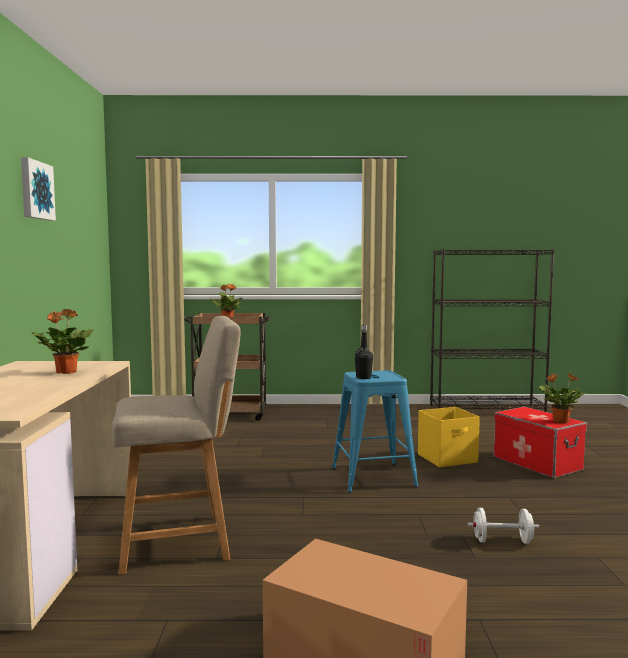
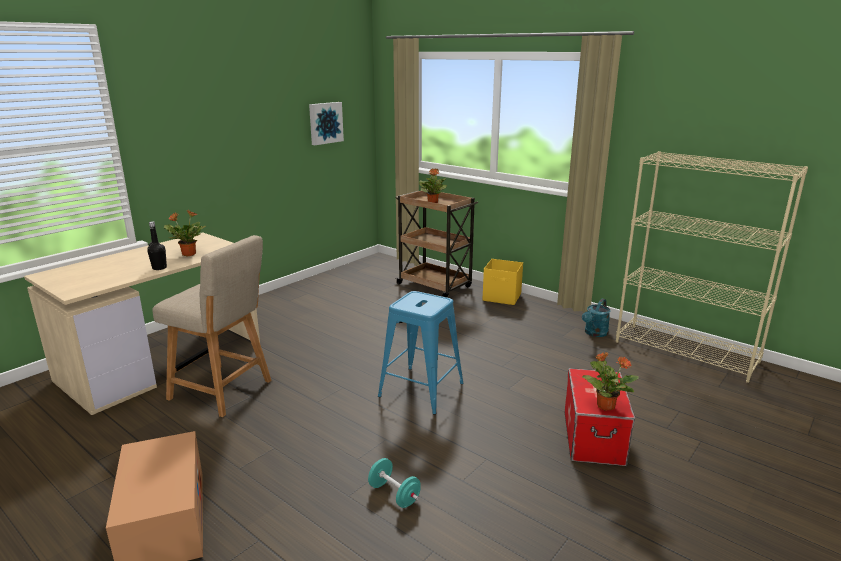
camera: 40 degrees right, 15 degrees up
picture [21,157,56,221] -> picture moved to [309,102,344,145]
black bottle [355,325,373,379] -> black bottle moved to [147,221,167,270]
yellow storage box [418,407,480,467] -> yellow storage box moved to [483,259,523,305]
black bookcase [430,249,554,412] -> beige bookcase [616,151,808,383]
white dumbbell [467,508,539,544] -> turquoise dumbbell [368,458,421,508]
none -> turquoise watering can [582,299,611,337]

